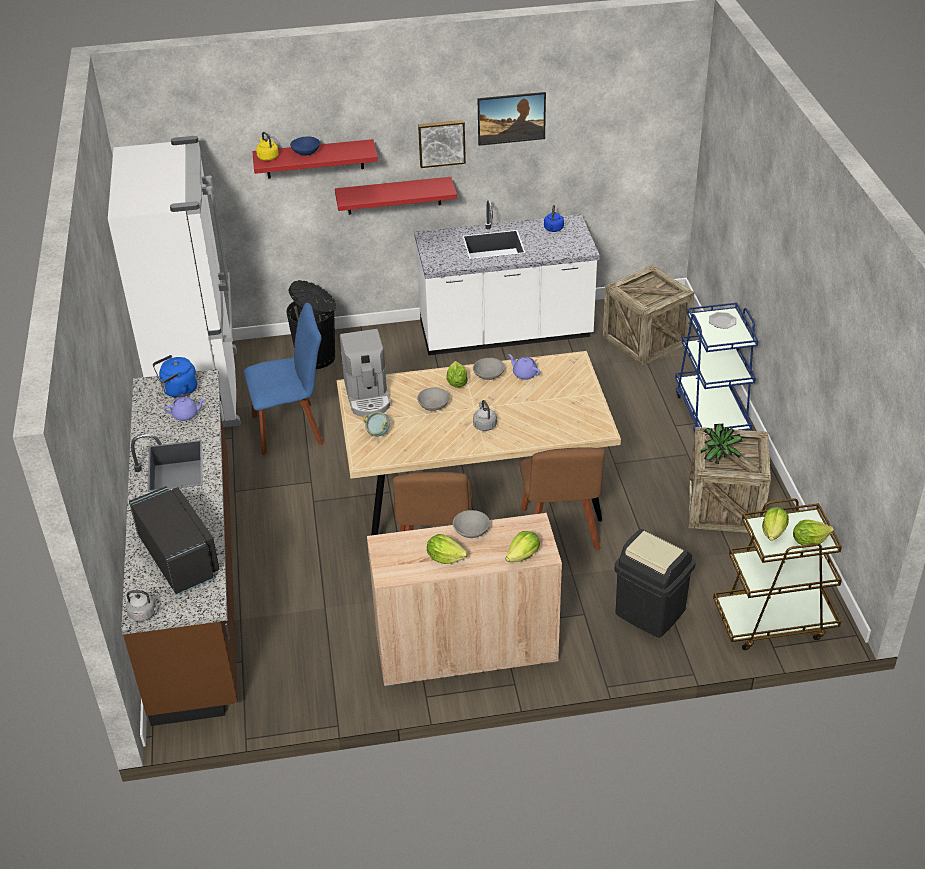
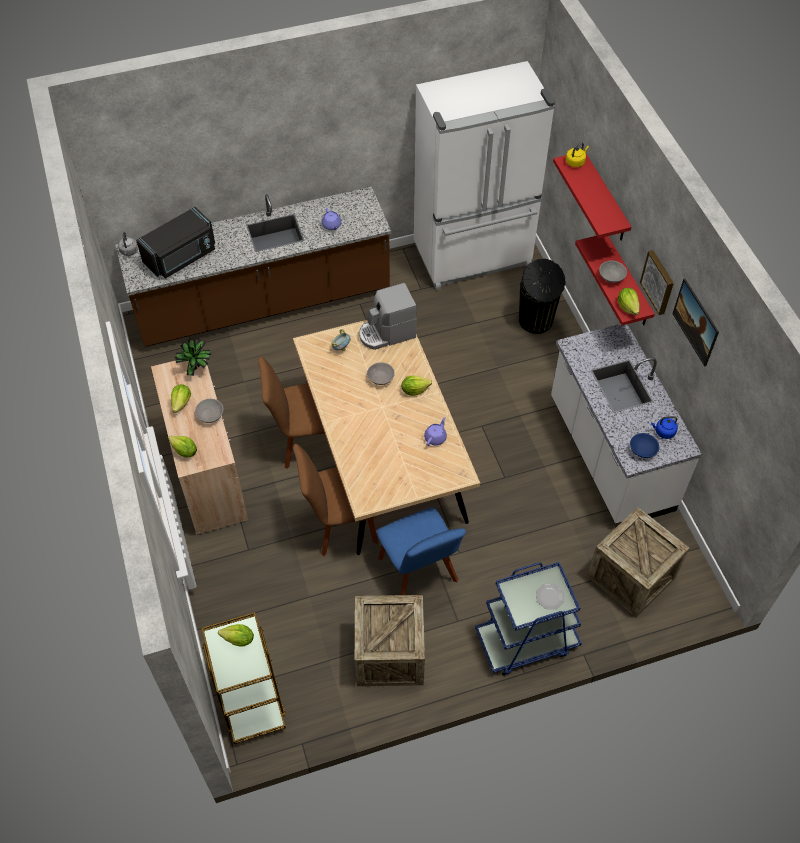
camera: 80 degrees right, 15 degrees up
blue kettle [153,355,198,398] -> none
blue chair [244,303,323,455] -> blue chair moved to [376,507,466,595]
blue bowl [290,136,320,156] -> blue bowl moved to [630,433,659,458]
grey bowl [473,358,504,380] -> grey bowl moved to [599,261,627,283]
grey kettle [473,400,497,431] -> none
black trash can [614,529,696,638] -> none
potted plant [701,424,743,464] -> potted plant moved to [174,339,212,376]
lettuce [793,520,834,547] -> lettuce moved to [618,288,640,315]

